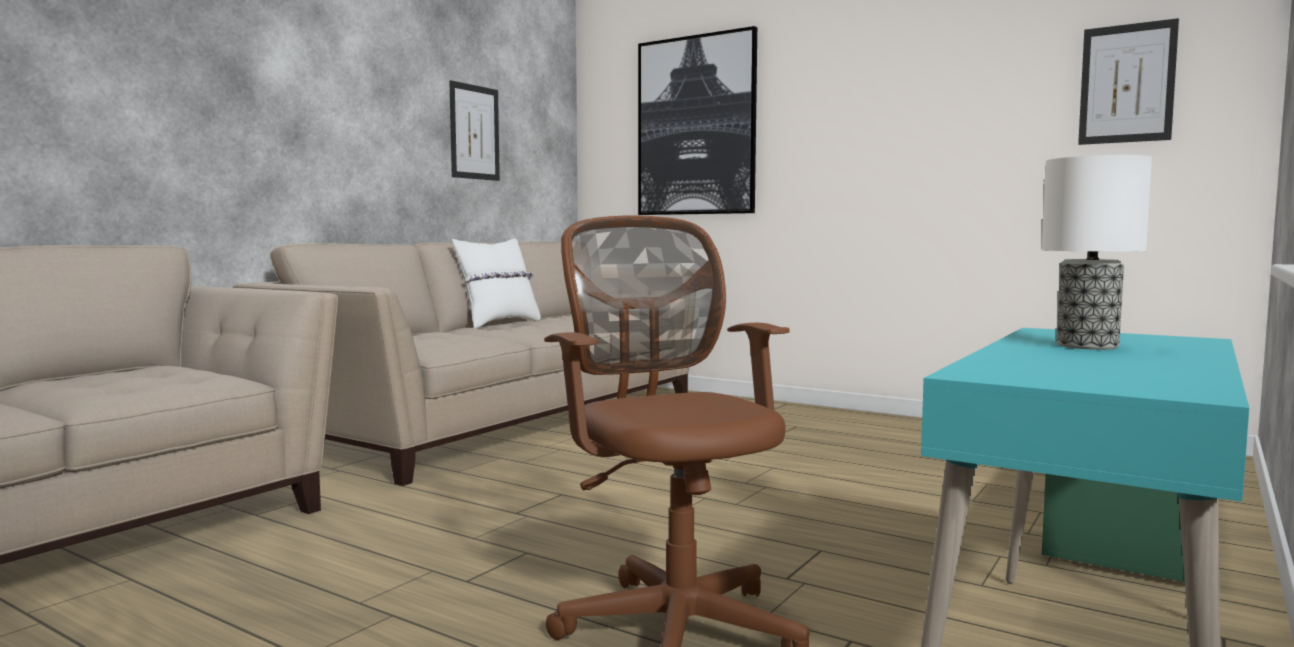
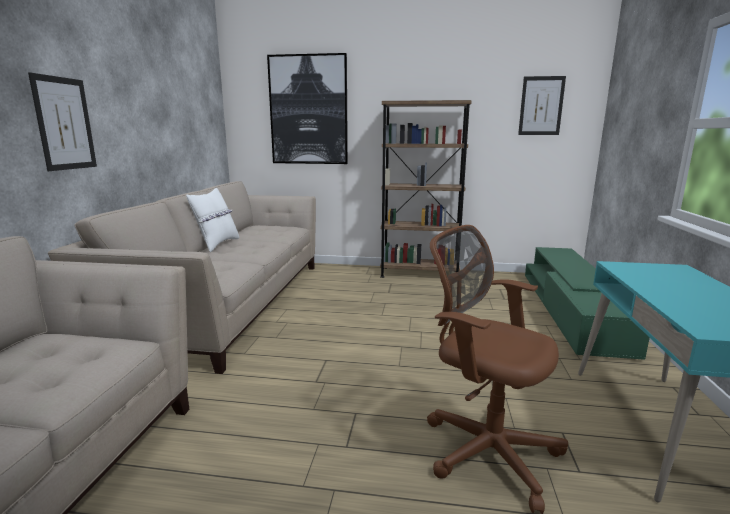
camera: 25 degrees left, 10 degrees up
picture [449,80,500,181] -> picture moved to [28,72,97,171]
table lamp [1041,155,1152,350] -> none
none -> brown bookcase [380,100,472,278]

